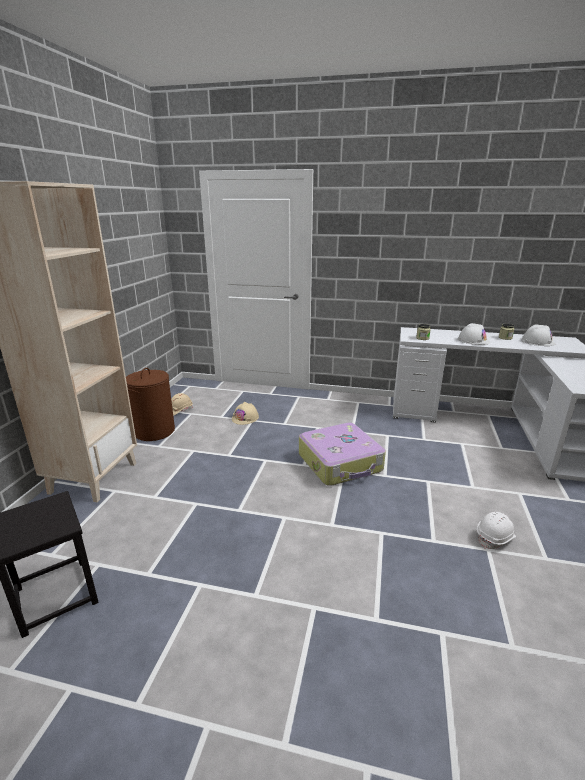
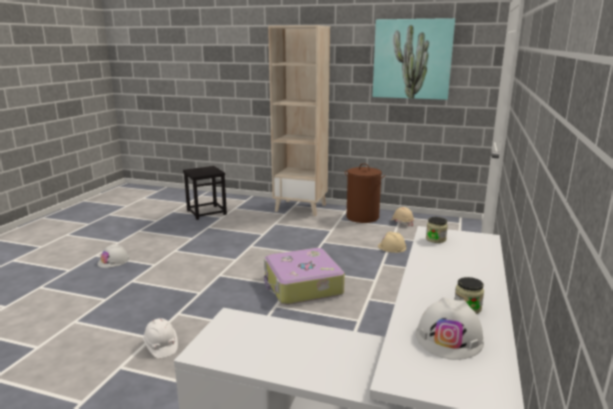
camera: 95 degrees right, 5 degrees down
white hard hat [457,323,490,345] -> white hard hat moved to [98,244,130,268]
none -> picture [373,18,455,100]

